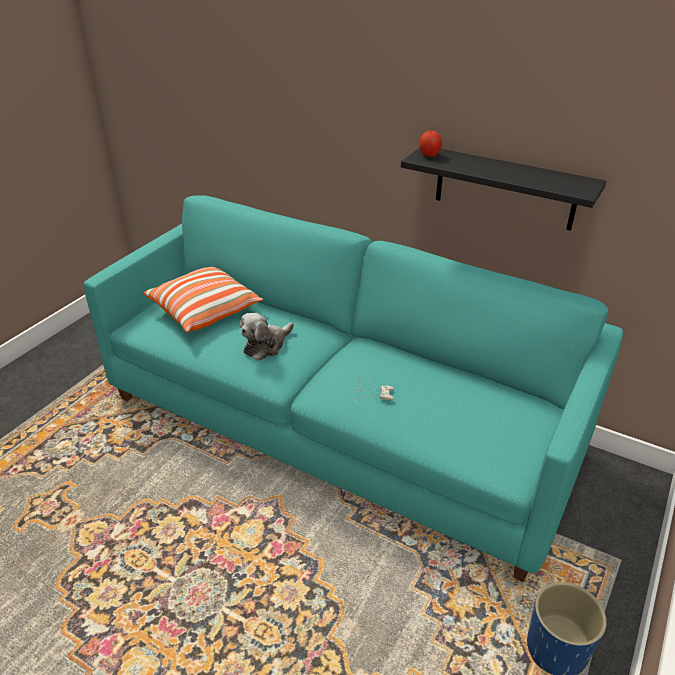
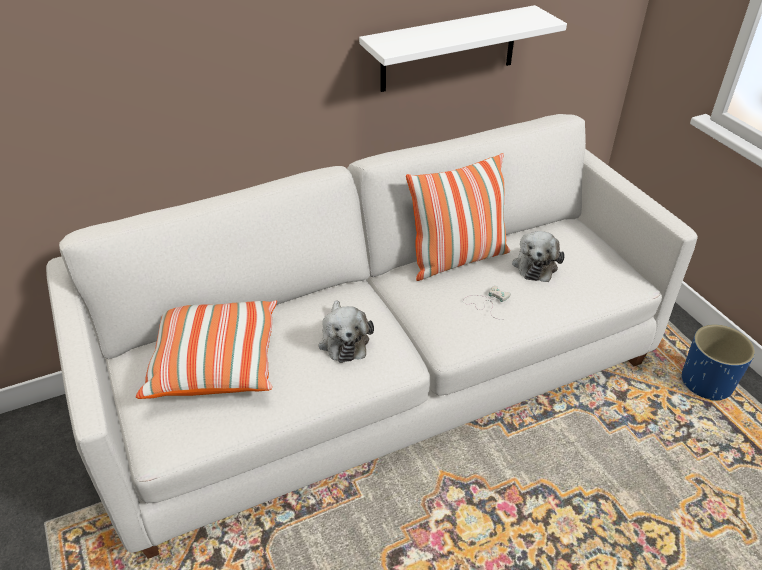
camera: 55 degrees left, 5 degrees up
turquoise sofa [83,195,624,582] -> white sofa [46,114,698,559]
black shelf [401,147,607,231] -> white shelf [359,5,567,92]
apple [419,131,442,157] -> none
none -> pillow [406,153,510,281]
none -> plush toy [512,231,565,282]

